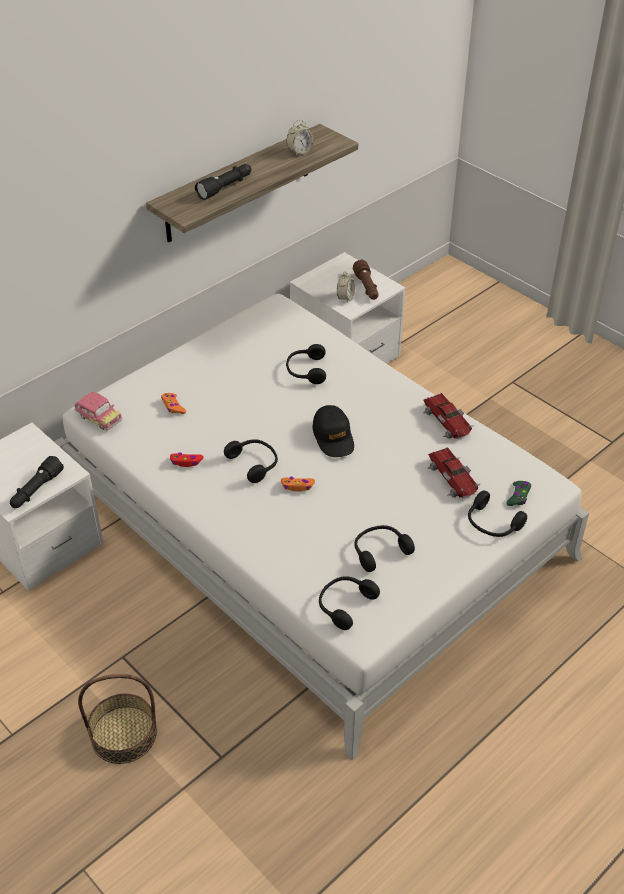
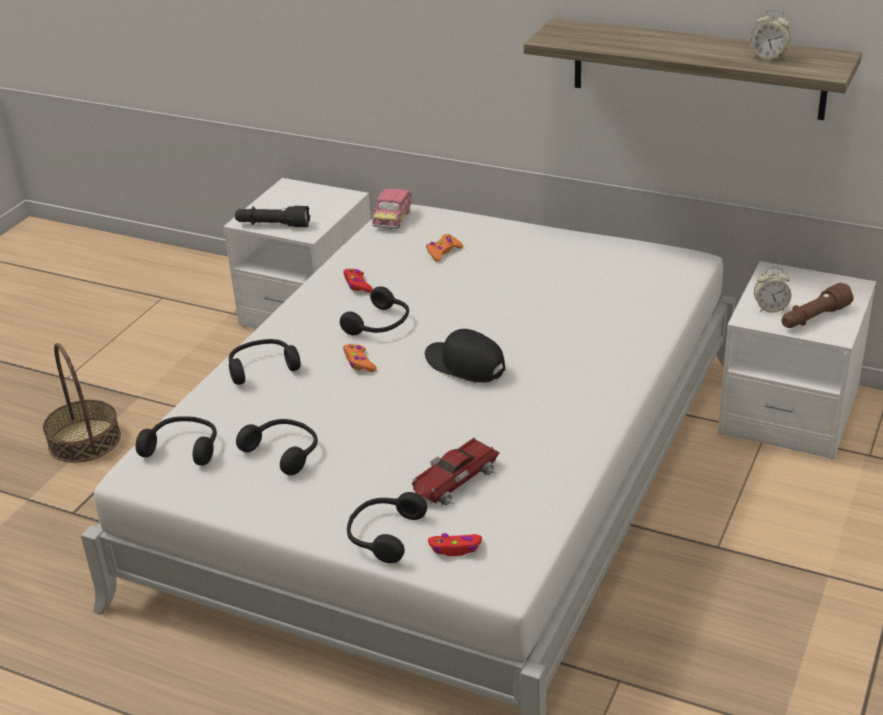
camera: 70 degrees right, 10 degrees down
black flashlight [195,164,251,200] -> none
black headphones [286,344,326,384] -> black headphones moved to [229,339,301,385]
black cap [312,405,354,457] -> black cap turned 75 degrees clockwise [425,329,505,383]
toy car [423,393,473,440] -> none
green game controller [506,481,531,506] -> red game controller [428,533,482,556]

